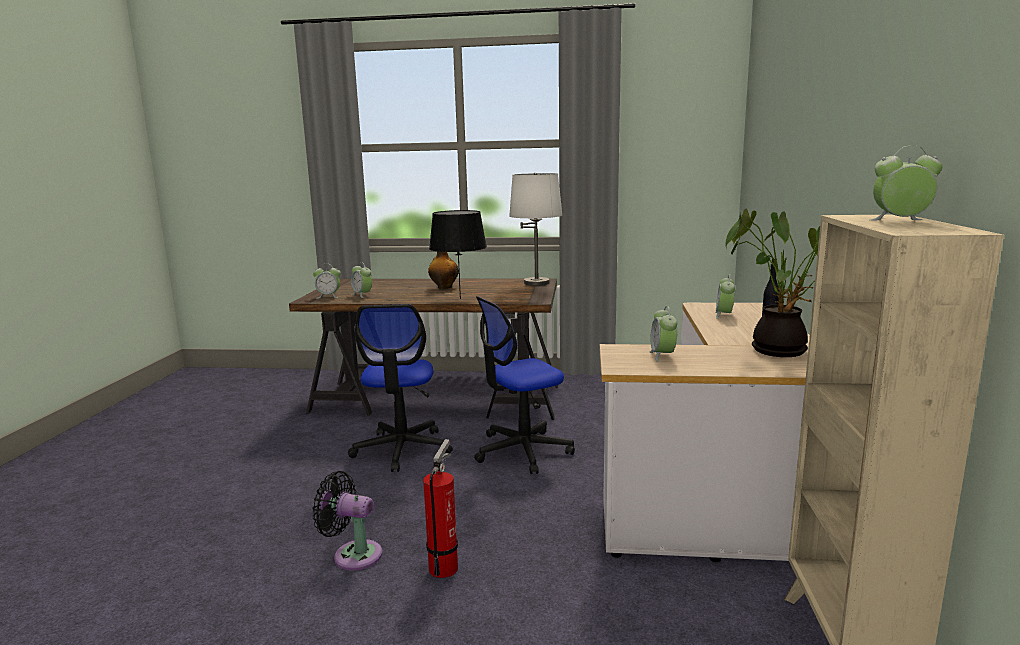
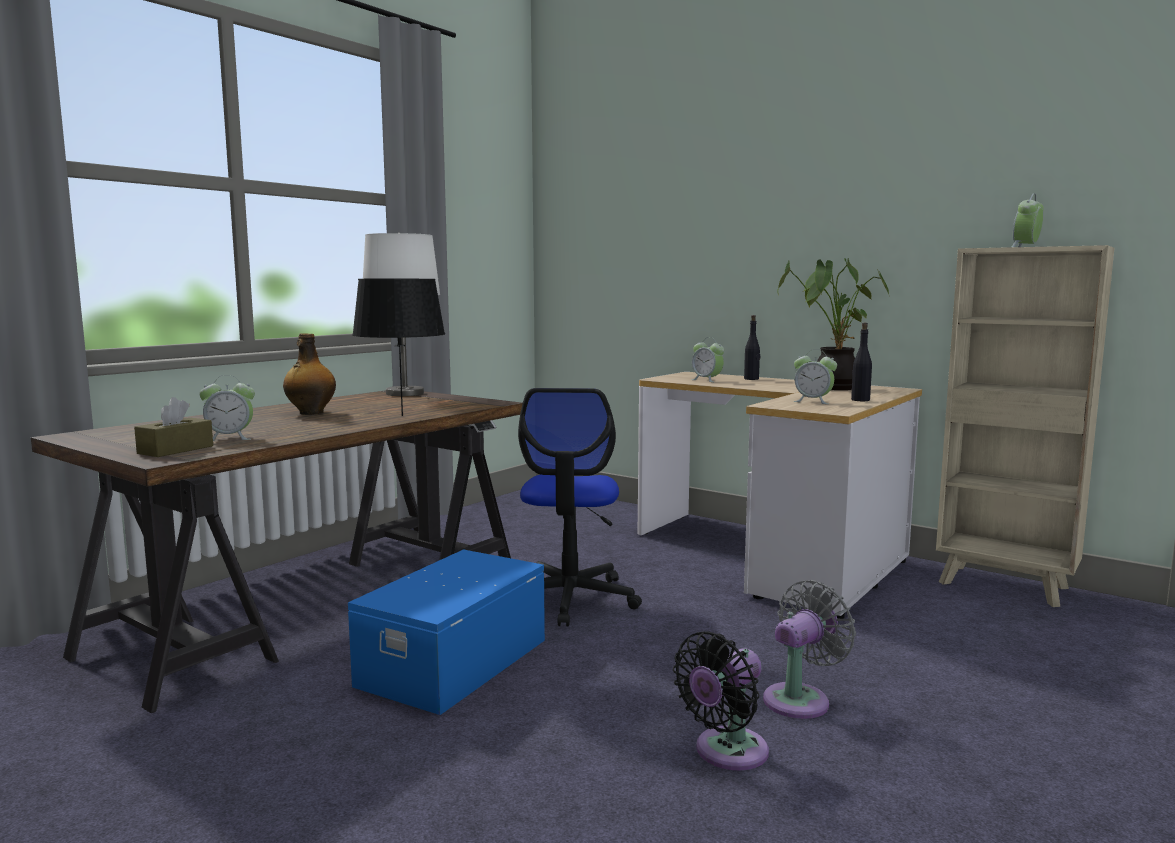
camera: 60 degrees left, 5 degrees down
alarm clock [313,268,340,298] -> brown tissue box [134,397,213,457]
office chair [348,304,453,472] -> blue storage box [348,549,545,715]
fire extinguisher [423,439,458,578] -> grey fan [763,580,856,719]
none -> black bottle [851,323,872,401]

